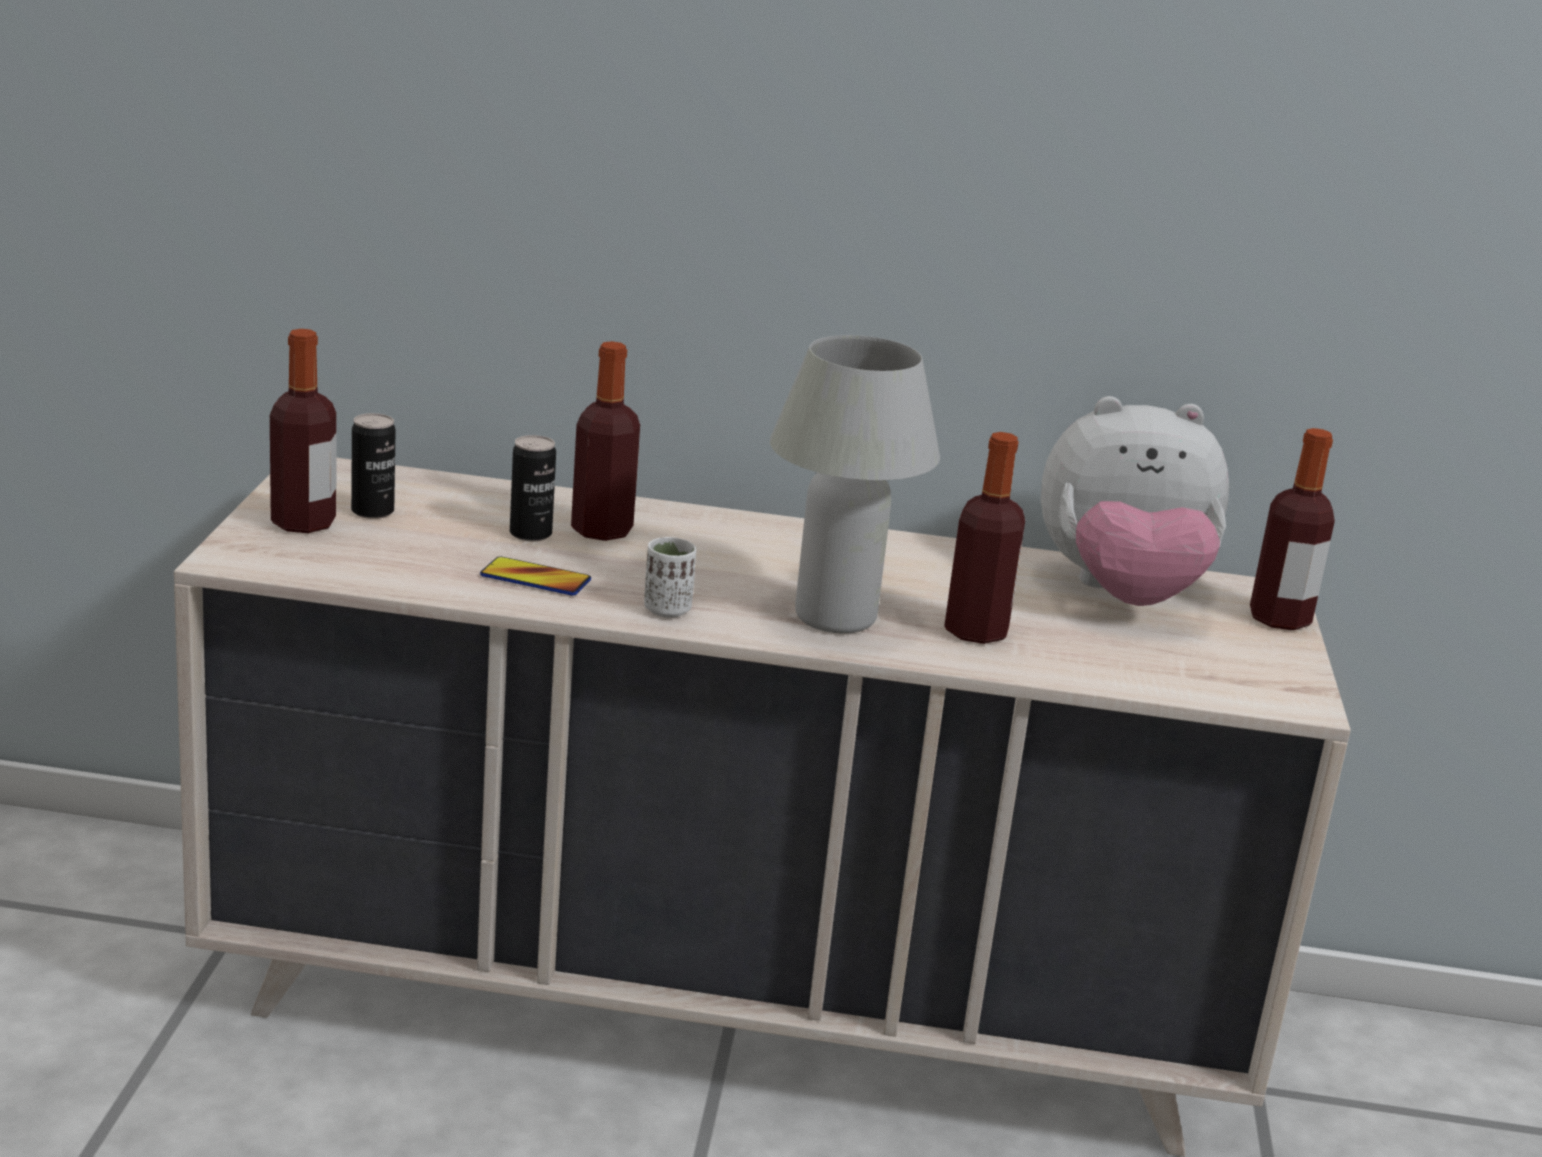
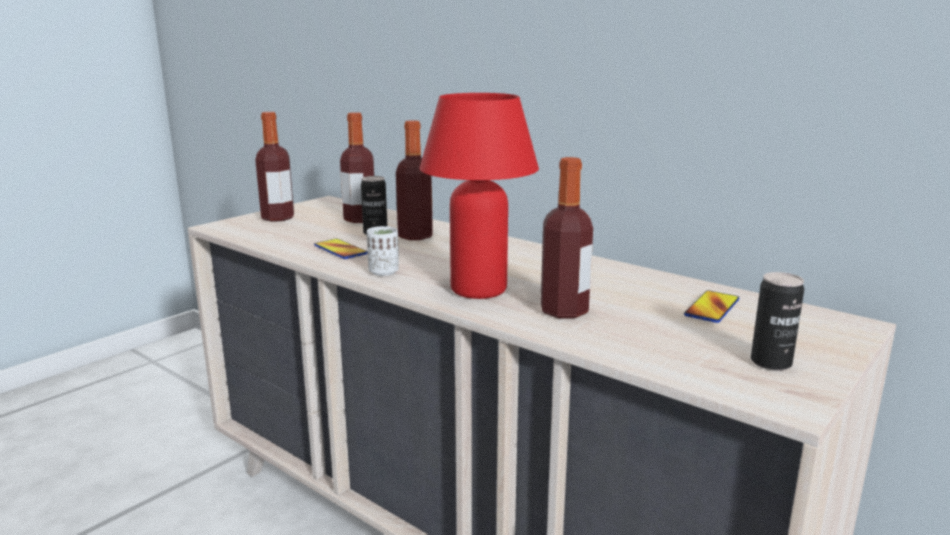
camera: 35 degrees right, 5 degrees down
can [351,413,396,519] -> can moved to [751,272,804,371]
white table lamp [770,335,940,633] -> red table lamp [420,93,539,299]
plush toy [1041,396,1229,606] -> phone [684,290,739,323]
bottle [1250,428,1335,630] -> bottle moved to [340,112,374,223]

